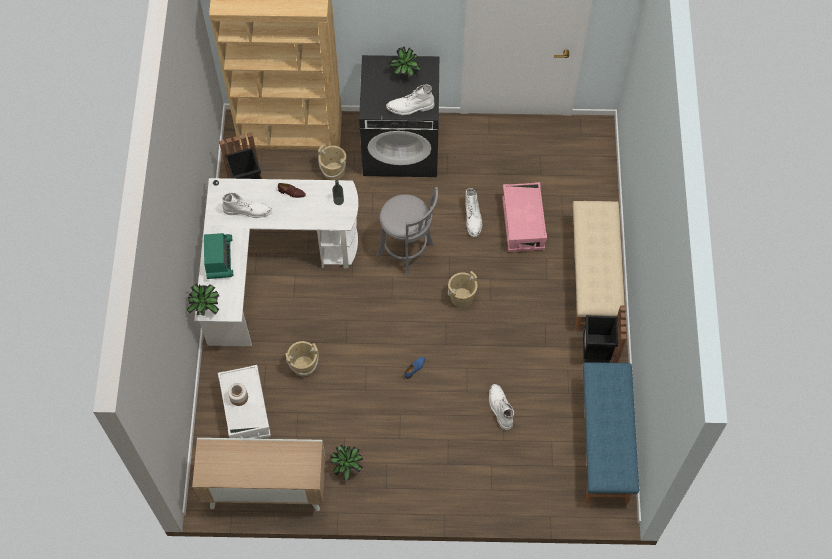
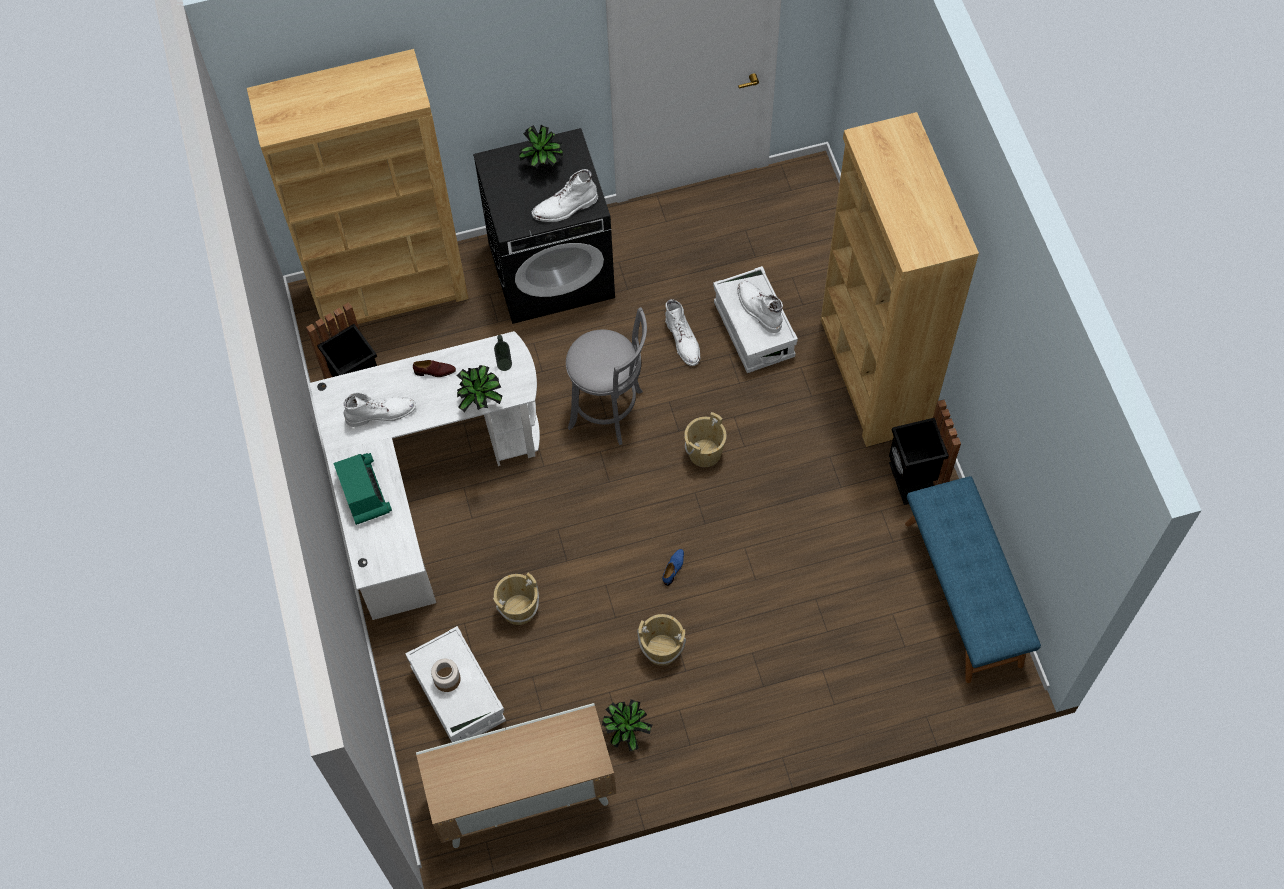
camera: 15 degrees left, 0 degrees up
potted plant [187,284,219,316] -> potted plant moved to [456,365,502,412]
beige bucket [318,145,347,180] -> beige bucket moved to [637,614,686,666]
white boot [489,384,514,430] -> white boot moved to [737,281,783,333]
pink storage box [502,182,547,252] -> white storage box [713,266,798,373]
beige bench [571,201,625,331] -> brown bookcase [821,112,979,447]

